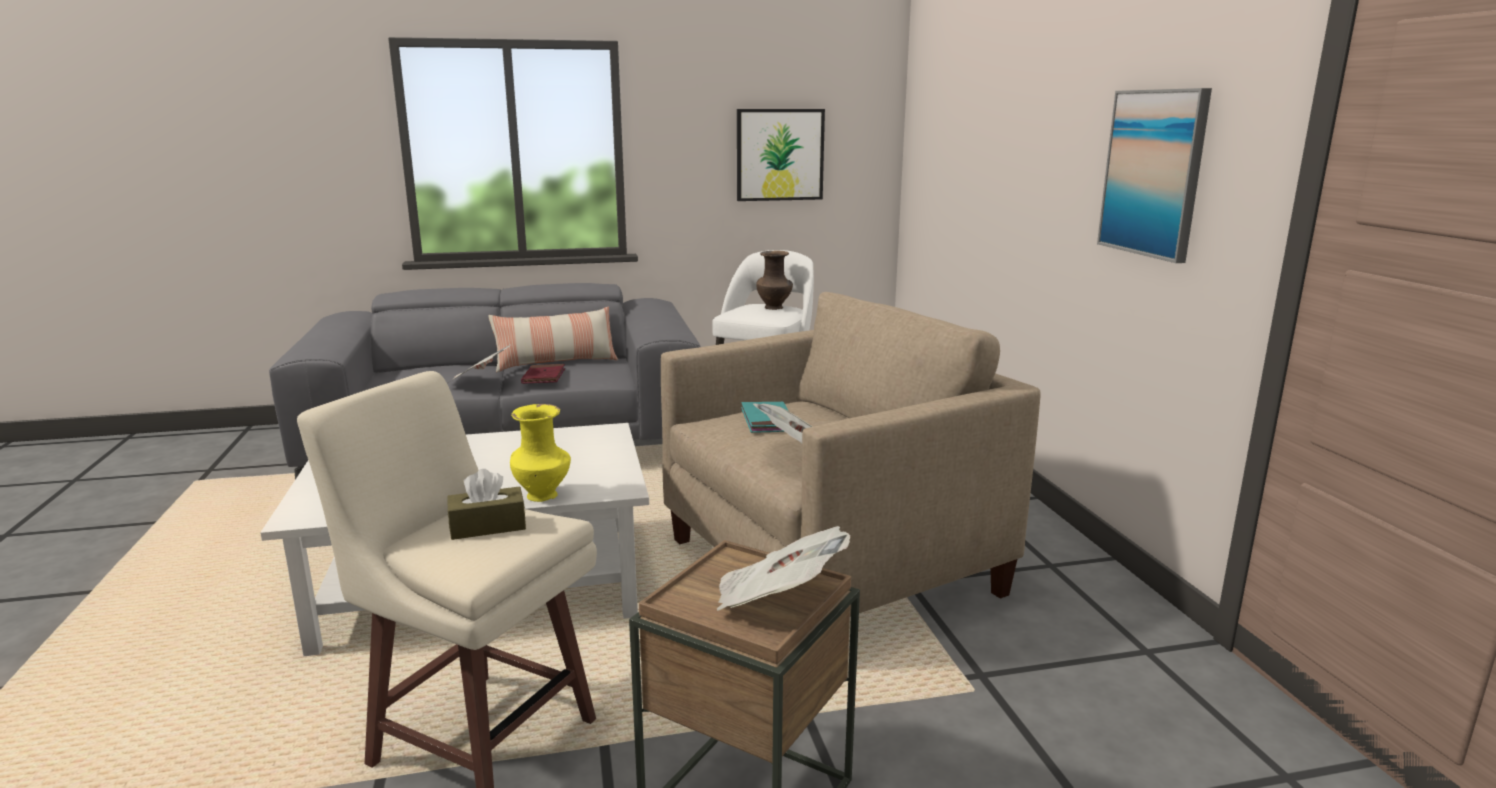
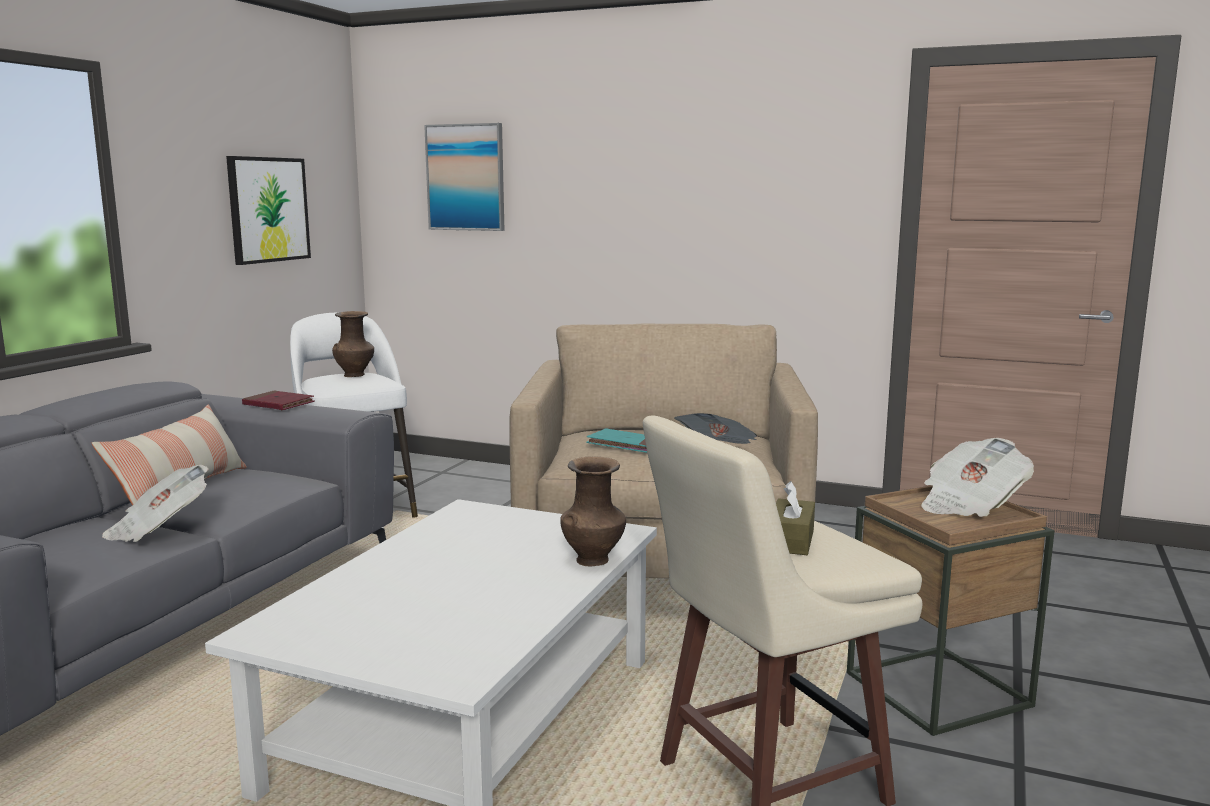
camera: 55 degrees left, 5 degrees down
yellow vase [510,404,571,502] -> brown vase [560,457,626,566]
red book [521,364,565,384] -> red book moved to [242,390,315,410]
picture [1097,88,1212,263] -> picture moved to [424,123,505,231]

